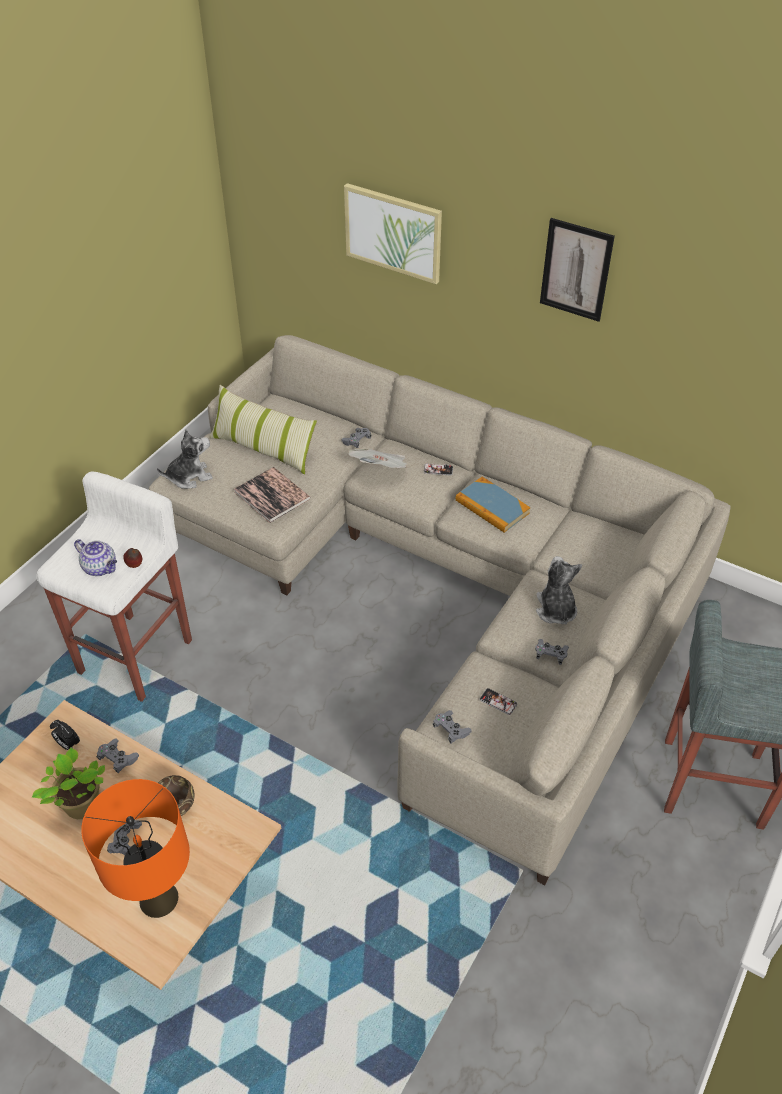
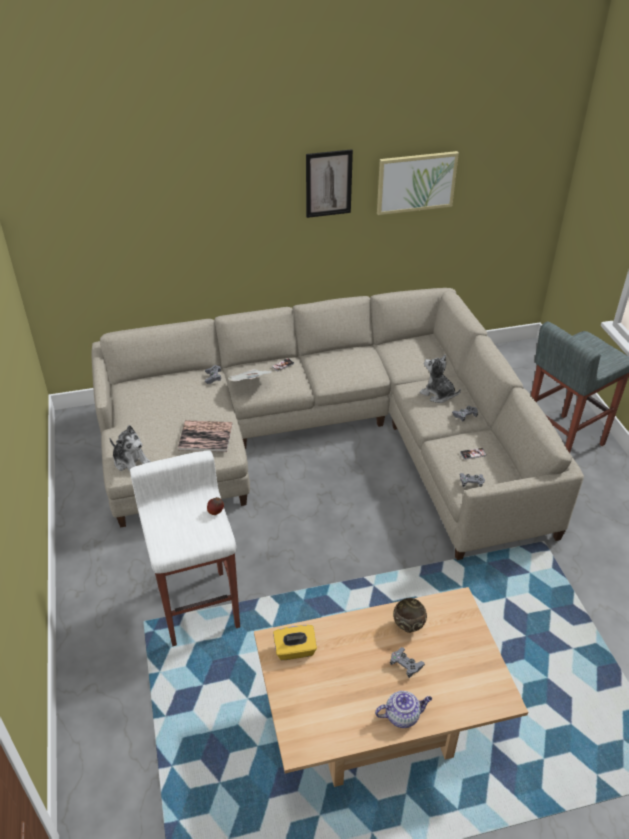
camera: 45 degrees left, 5 degrees down
potted plant [32,748,105,819] -> none
alarm clock [50,720,80,750] -> yellow tissue box [273,625,317,660]
teapot [74,539,117,576] -> teapot moved to [375,691,432,728]
orange table lamp [81,779,190,918] -> none
grey game controller [96,738,139,773] -> none
plush toy [157,429,213,489] -> plush toy turned 105 degrees clockwise [109,425,151,471]
pillow [209,385,317,475] -> none
picture [344,183,442,284] -> picture moved to [377,151,459,215]
book [456,477,531,533] -> none

